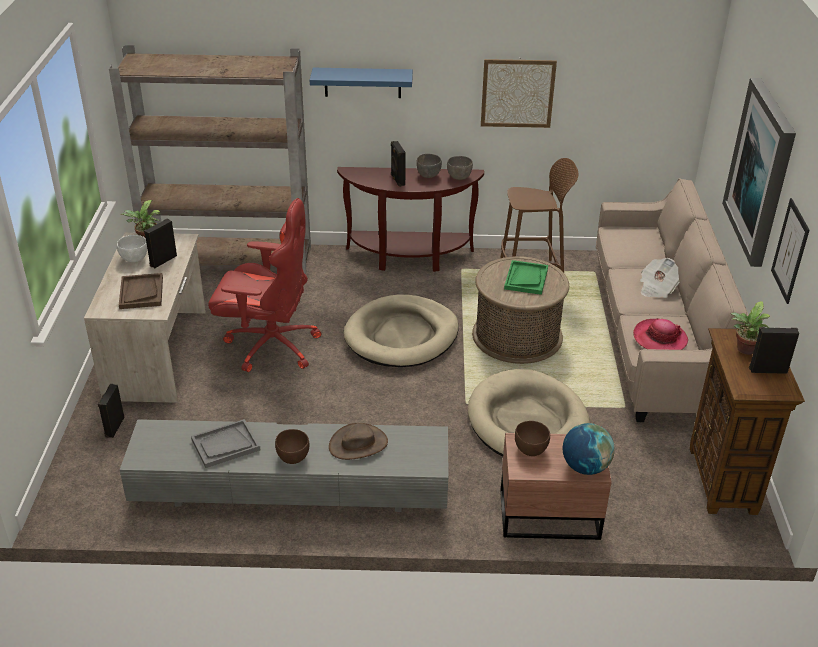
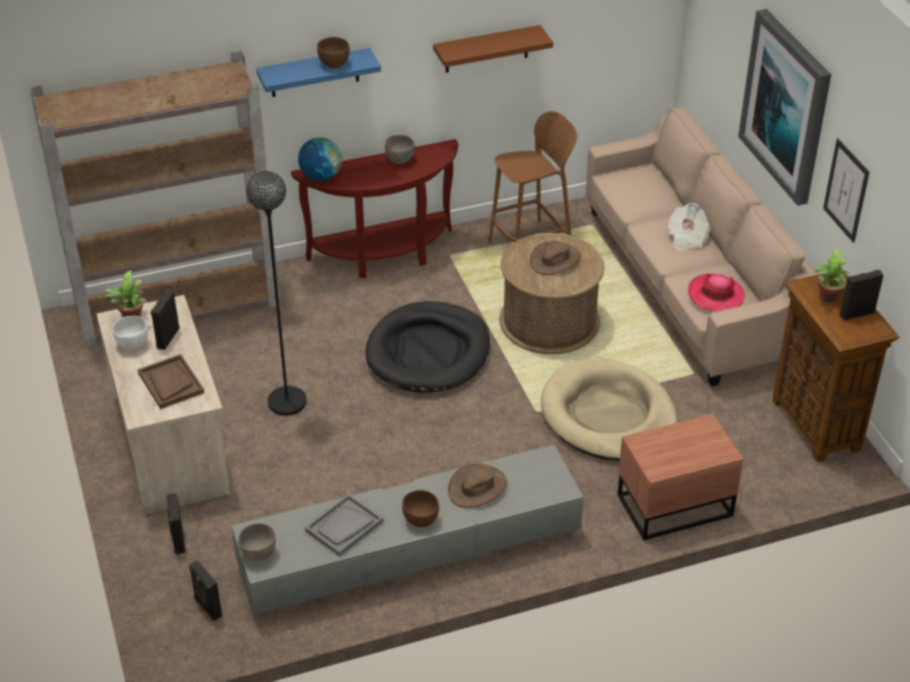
camera: 20 degrees left, 5 degrees up
red office chair [208,198,322,372] -> black floor lamp [247,171,307,416]
beige dog bed [343,294,459,367] -> black dog bed [366,301,490,392]
black speaker [391,141,406,187] -> black speaker moved to [189,560,222,621]
grey bowl [447,156,473,180] -> grey bowl moved to [238,523,276,561]
picture [481,58,557,128] -> brown shelf [433,25,553,73]
green tray [504,260,548,295] -> brown hat [530,240,581,275]
brown bowl [515,421,550,456] -> brown bowl moved to [317,37,350,68]
globe [563,423,615,475] -> globe moved to [298,137,342,181]

